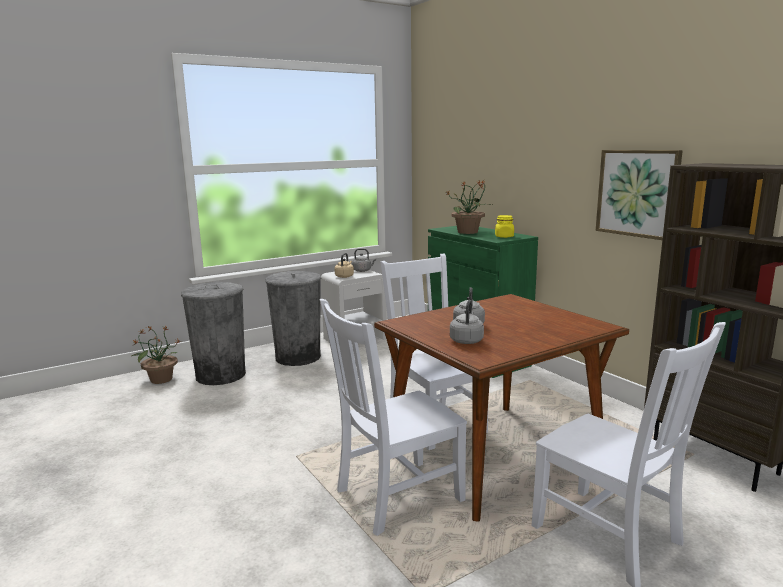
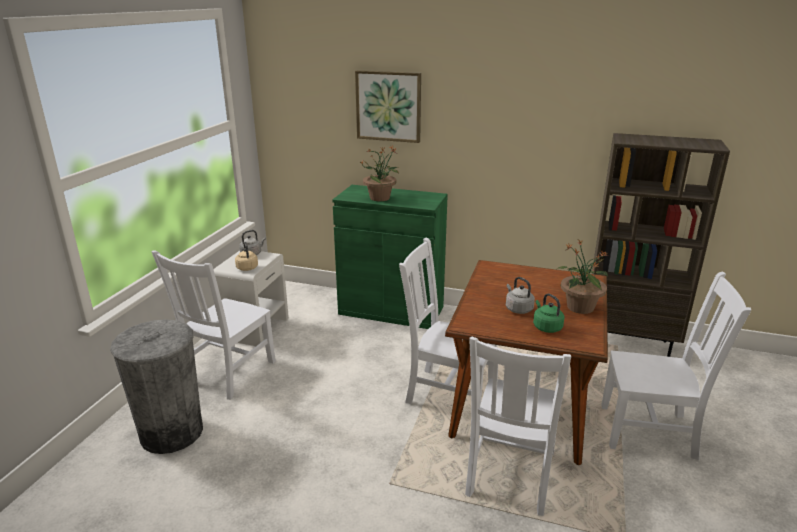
camera: 40 degrees left, 10 degrees up
potted plant [130,326,182,384] -> potted plant moved to [556,240,609,314]
grey trash can [265,271,321,366] -> white chair [151,250,276,400]
grey kettle [450,300,484,344] -> green kettle [533,293,565,333]
yellow jar [495,215,514,238] -> none
picture [596,150,683,240] -> picture moved to [355,70,421,143]

